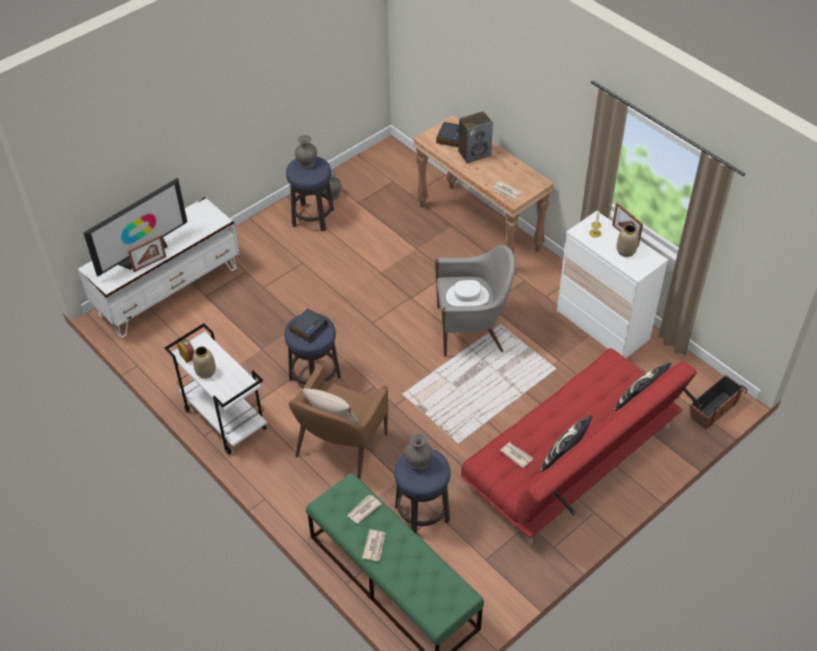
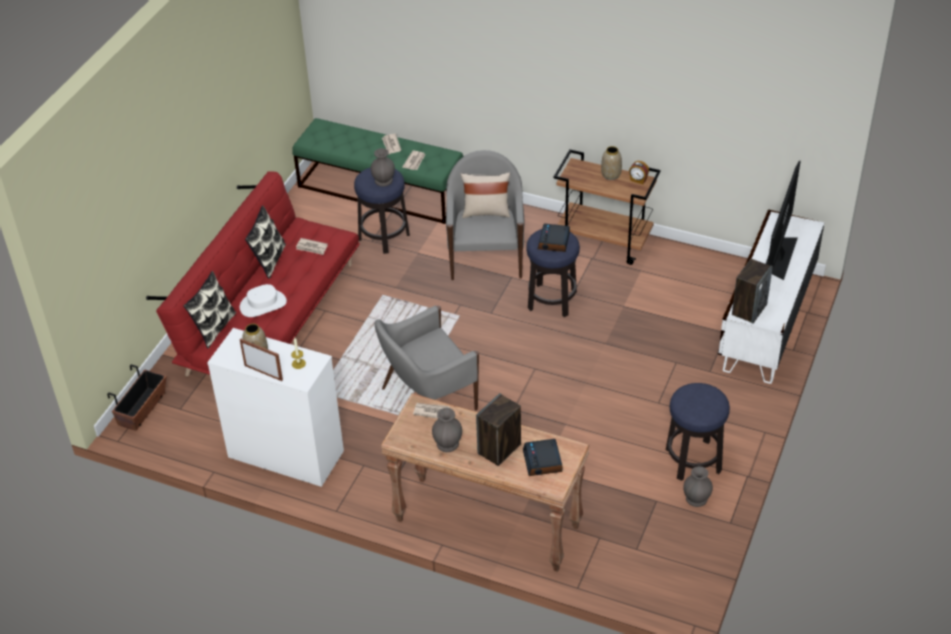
camera: 155 degrees right, 5 degrees down
picture frame [128,235,166,272] -> none
white cart [164,323,267,455] -> brown cart [554,149,661,265]
brown armchair [289,363,388,480] -> grey armchair [446,150,524,280]
grey vase [295,135,317,169] -> grey vase moved to [432,408,462,452]
white hat [446,280,489,306] -> white hat moved to [240,284,287,317]
none -> speaker [732,259,773,324]

